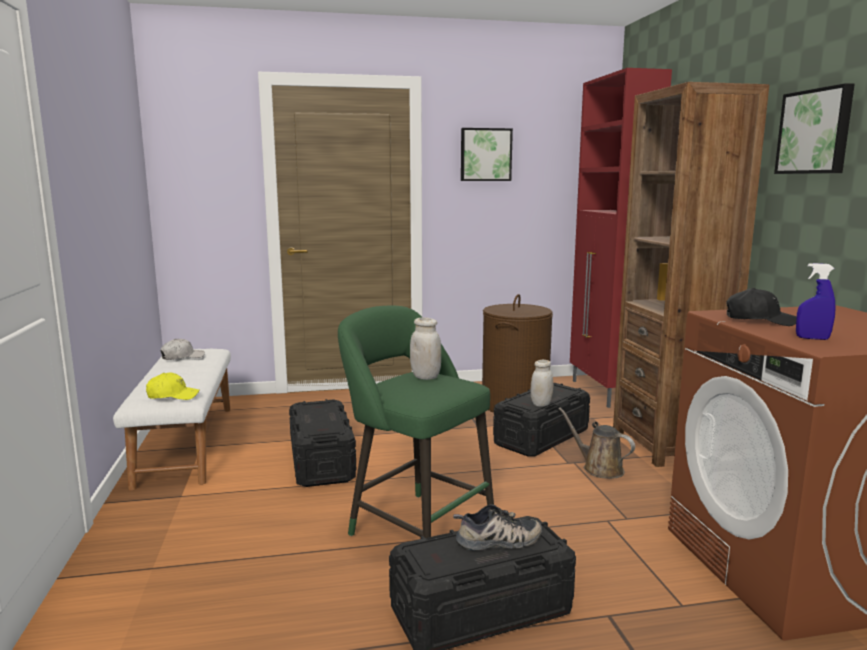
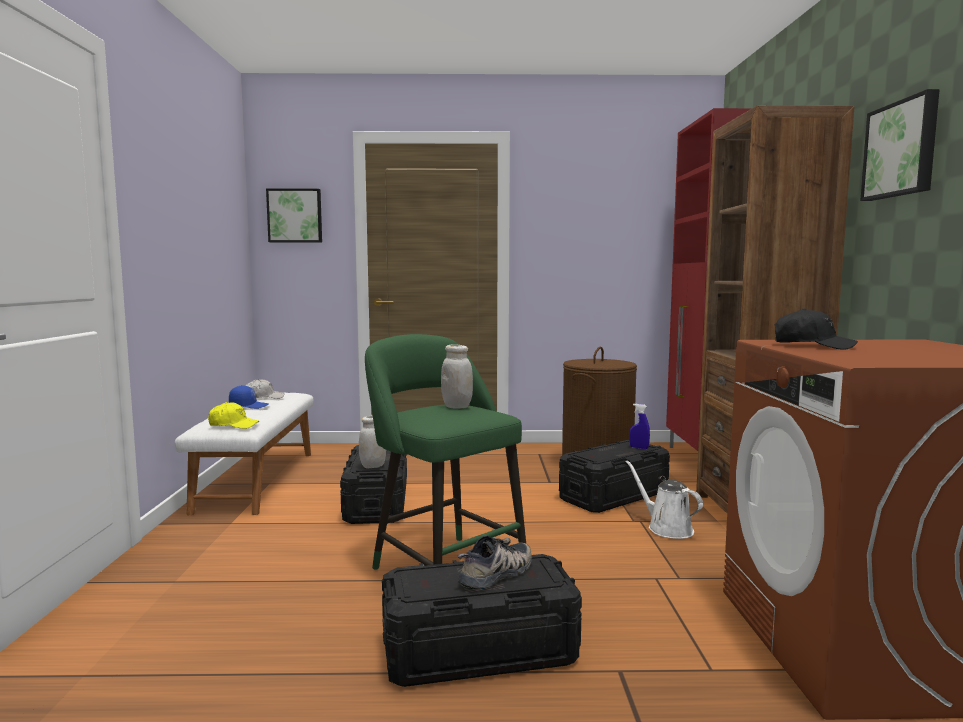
camera: 10 degrees right, 5 degrees down
shoe [453,504,542,550] -> shoe turned 45 degrees counterclockwise [458,535,532,590]
picture [461,128,513,181] -> picture moved to [266,189,322,243]
white jar [531,360,553,407] -> white jar moved to [359,415,386,468]
brown watering can [558,408,635,479] -> white watering can [626,460,703,539]
blue spray bottle [796,263,836,340] -> blue spray bottle moved to [630,404,650,449]
none -> blue cap [229,385,269,409]

